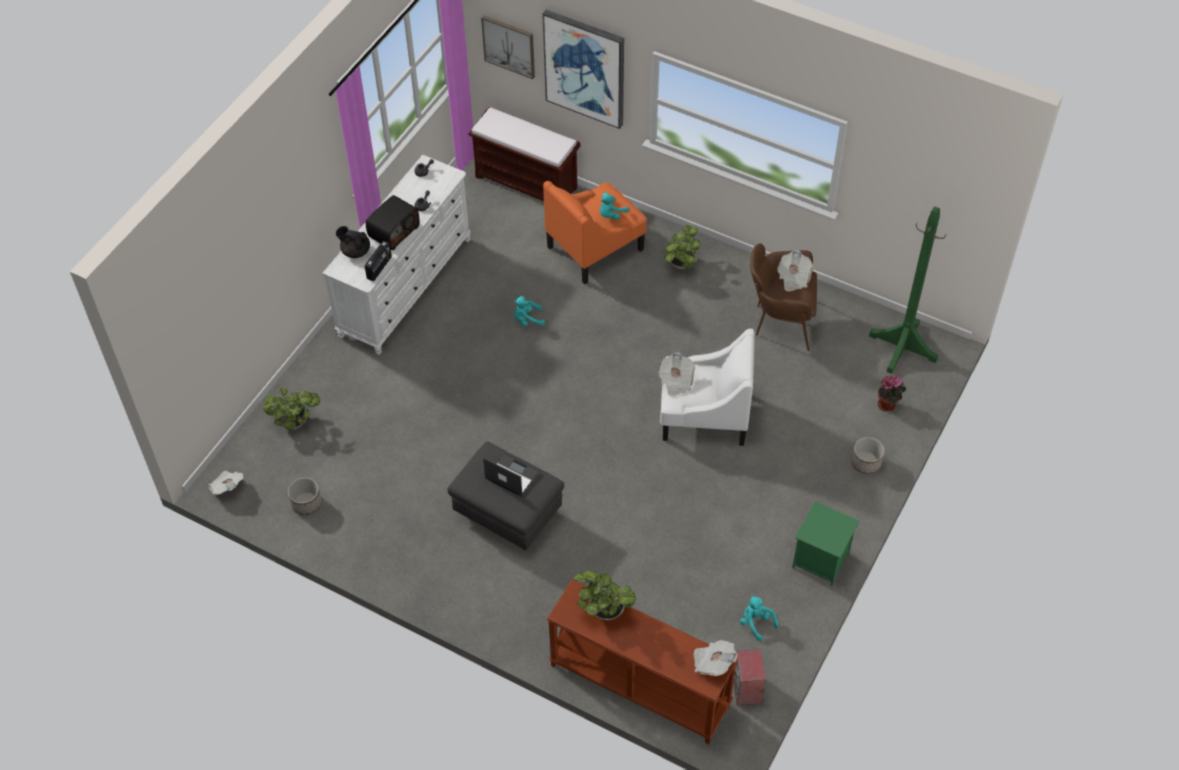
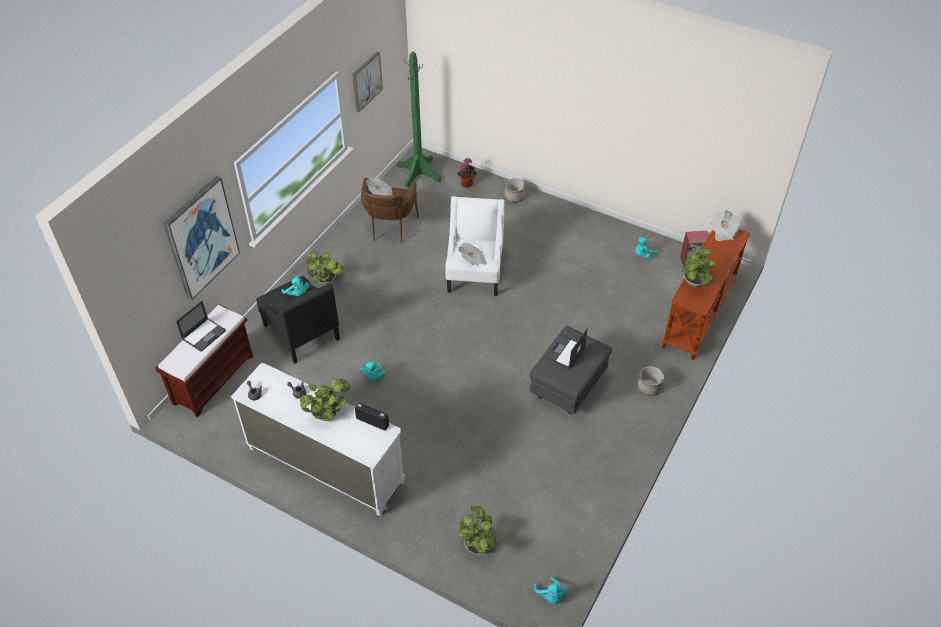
camera: 90 degrees left, 5 degrees down
newspaper [209,471,243,494] -> turquoise plush toy [534,577,568,604]
planter [288,478,322,515] -> planter moved to [638,366,664,396]
black teapot [336,226,370,258] -> none
radio [366,195,419,250] -> potted plant [300,379,350,421]
picture [481,15,535,79] -> picture moved to [352,52,383,112]
orange armchair [543,181,647,285] -> black armchair [256,276,340,364]
green nightstand [792,501,859,586] -> none
none -> laptop [176,301,226,352]

